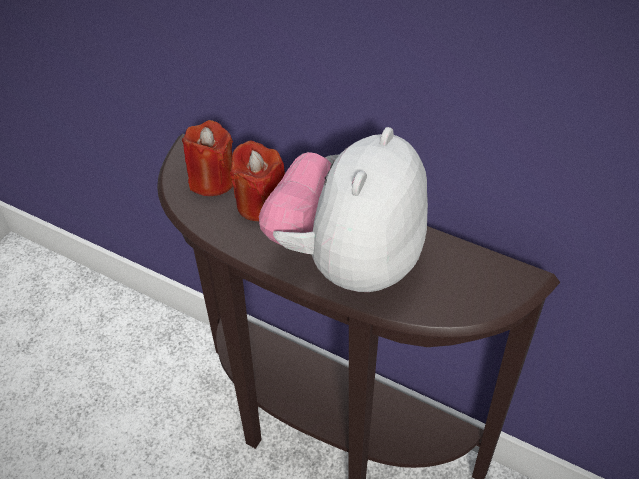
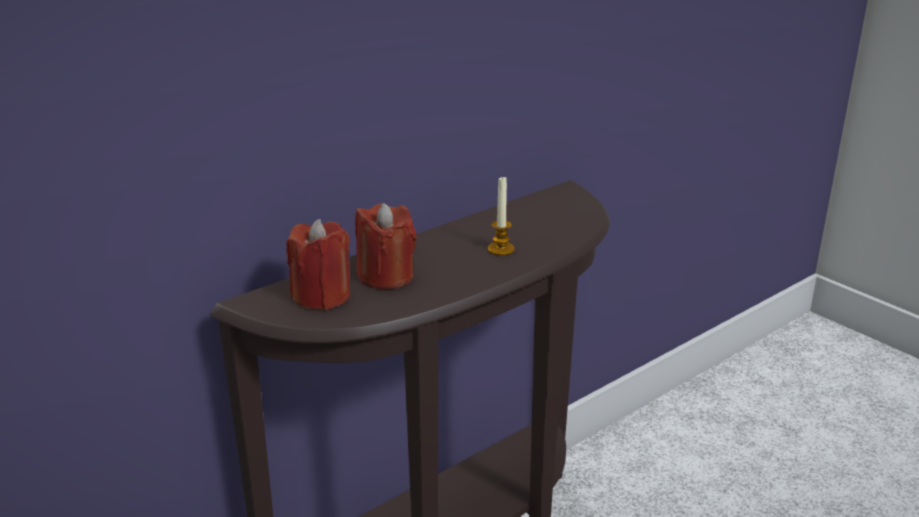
camera: 70 degrees left, 20 degrees down
plush toy [259,127,428,292] -> candle [488,175,515,256]

